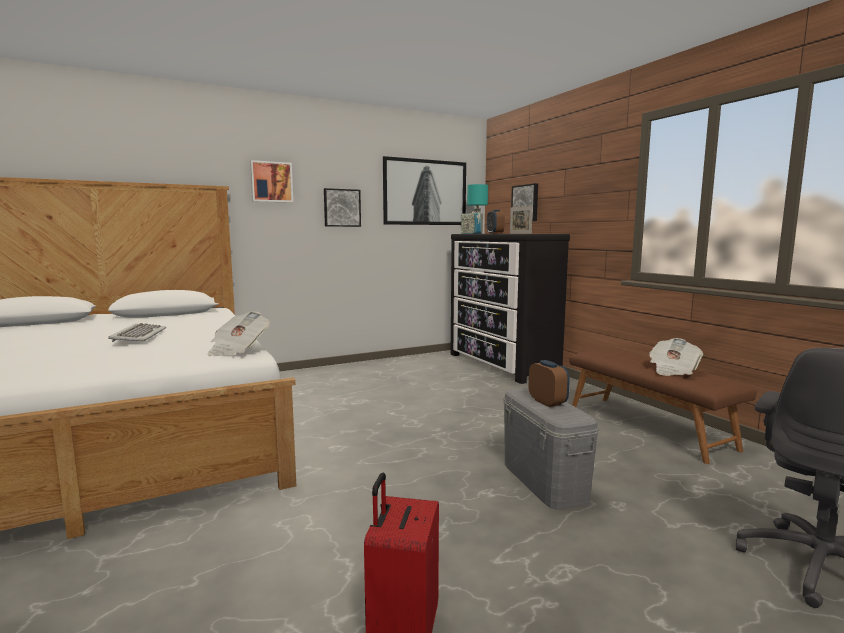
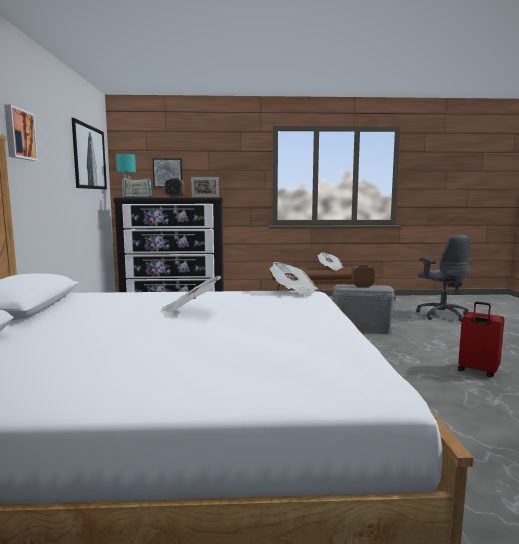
camera: 65 degrees left, 0 degrees up
keyboard [108,323,166,342] -> newspaper [162,276,221,313]
picture [324,188,361,227] -> none

